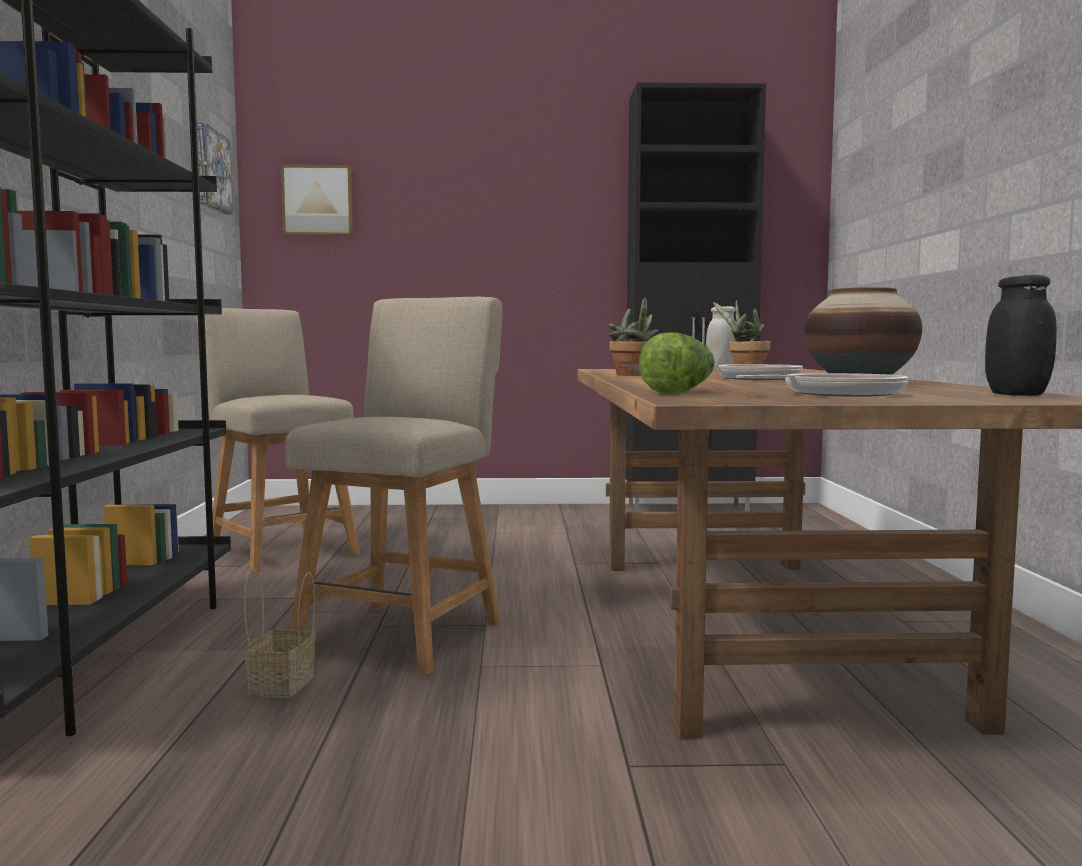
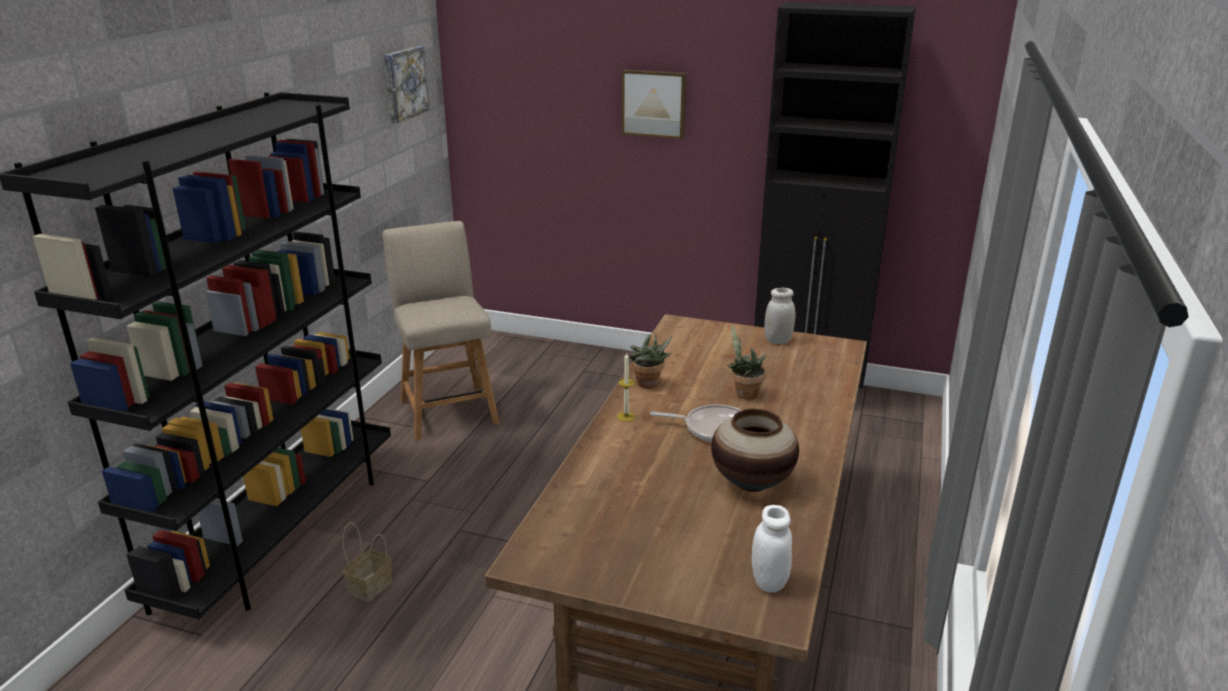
camera: 20 degrees right, 20 degrees up
picture [281,165,353,236] -> picture moved to [622,69,686,139]
beige chair [285,297,503,675] -> none
lettuce [639,332,715,394] -> none
frying pan [736,373,908,396] -> none
black jar [985,275,1057,396] -> white jar [752,505,792,593]
none -> candle [617,353,636,422]

